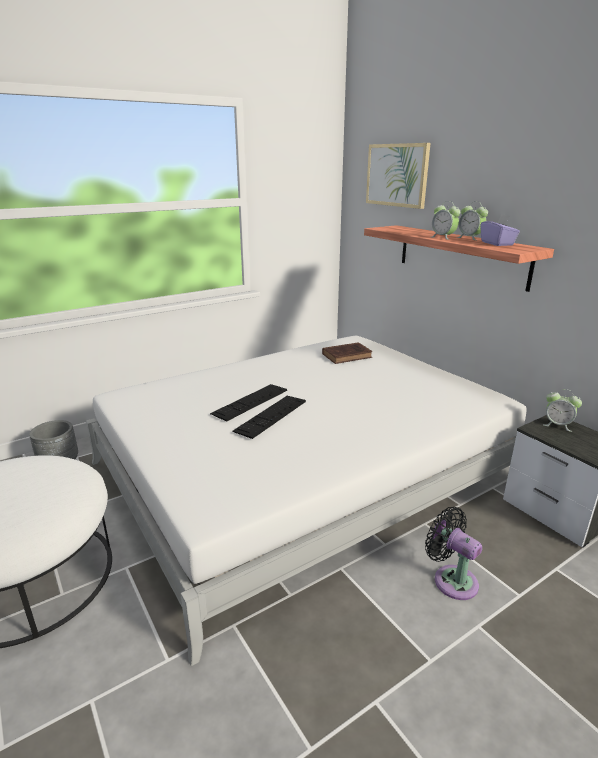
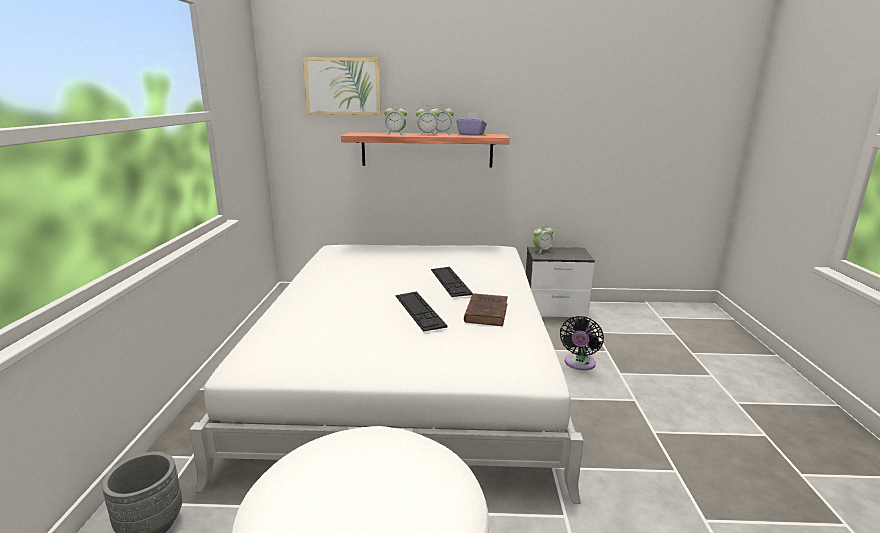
camera: 55 degrees left, 5 degrees down
keyboard [210,384,287,422] -> keyboard moved to [431,267,473,297]
brown book [322,342,373,364] -> brown book moved to [464,293,508,326]
black fan [425,507,482,600] -> black fan turned 60 degrees counterclockwise [560,316,604,370]
none -> alarm clock [384,104,407,135]

